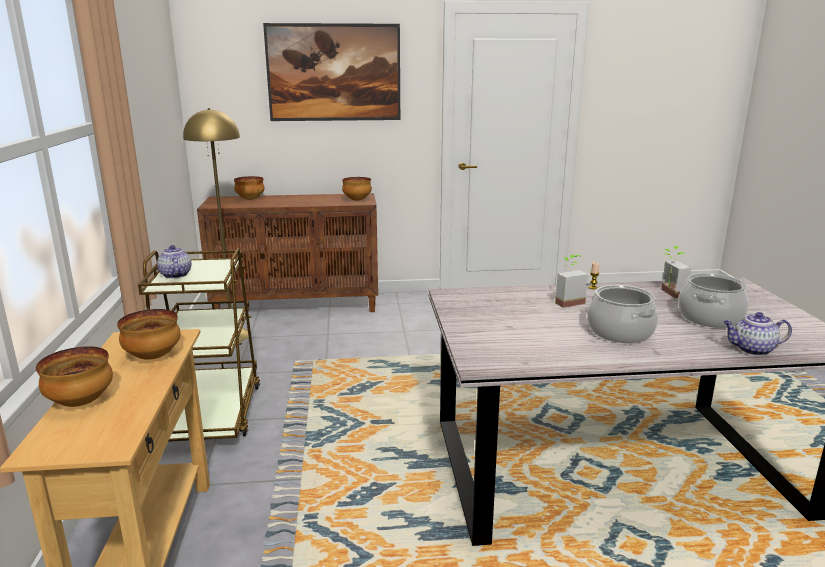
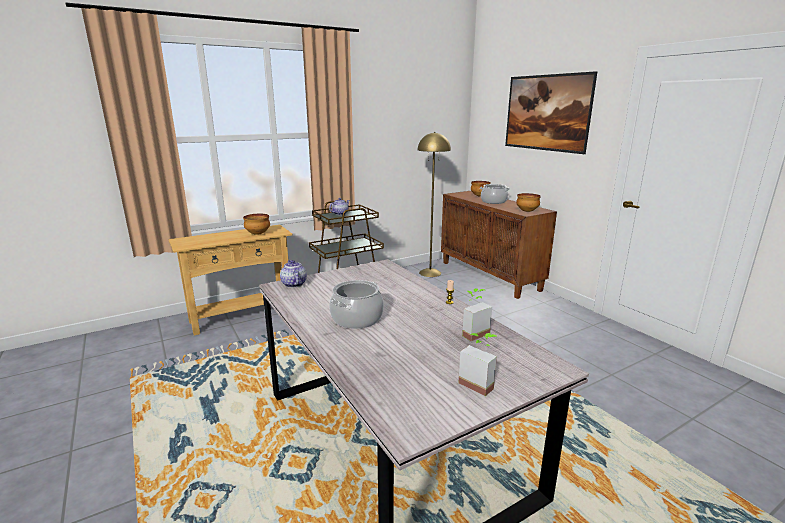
camera: 65 degrees right, 0 degrees up
bowl [36,346,113,407] -> none
potted plant [555,255,588,308] -> potted plant moved to [459,333,498,396]
cooking pot [678,273,749,328] -> cooking pot moved to [480,184,510,204]
teapot [724,312,792,356] -> teapot moved to [280,260,307,288]

